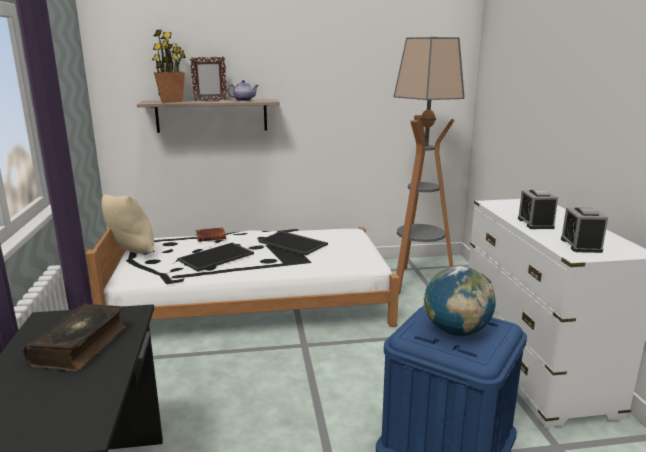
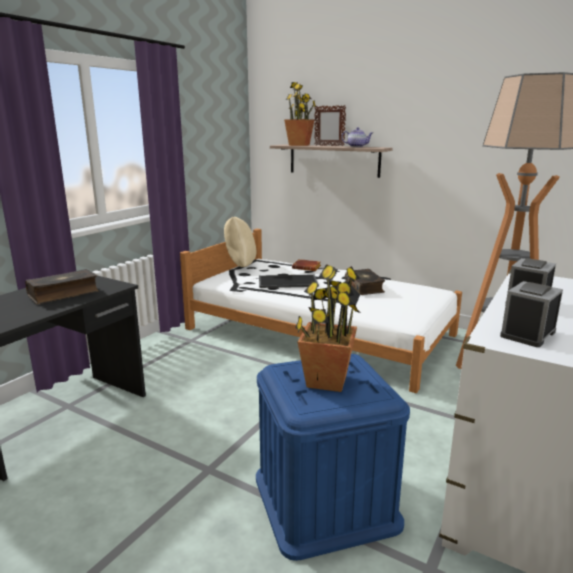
camera: 40 degrees right, 0 degrees up
tray [259,231,328,255] -> book [345,269,385,295]
globe [424,266,495,336] -> potted plant [295,264,361,392]

